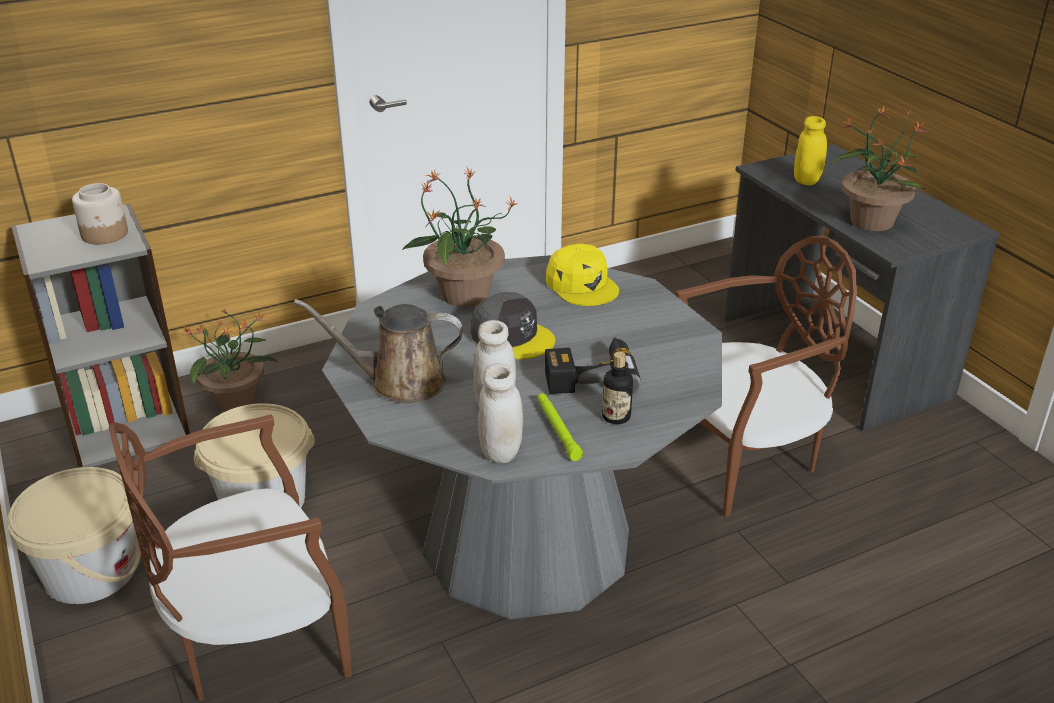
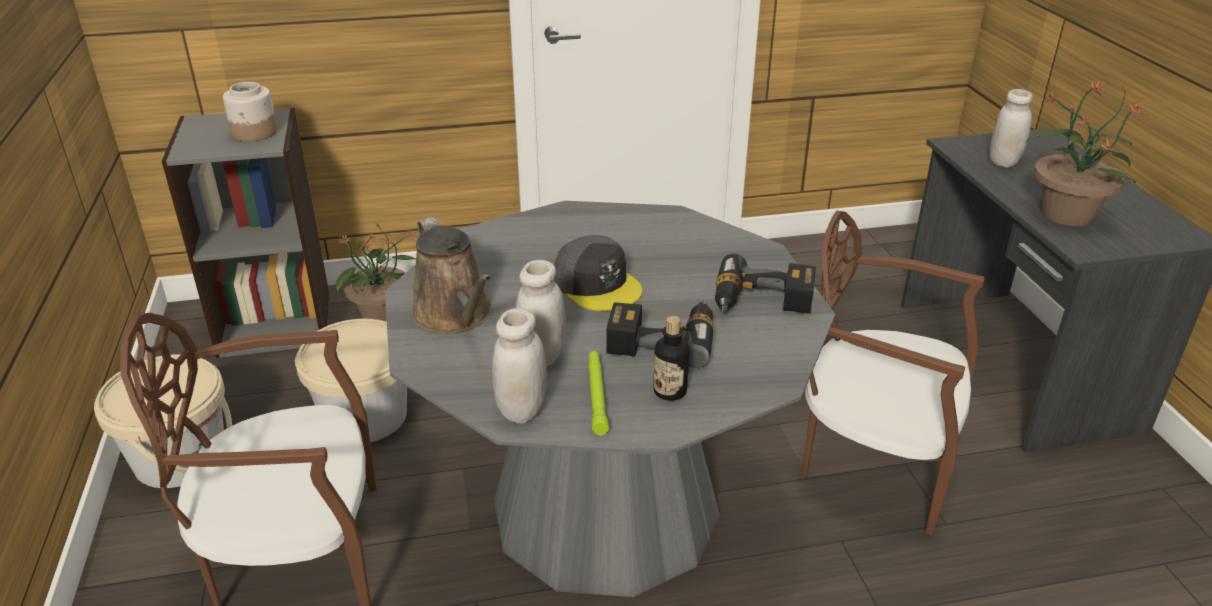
camera: 15 degrees right, 0 degrees up
brown watering can [294,299,463,403] -> brown watering can turned 135 degrees counterclockwise [411,217,491,334]
potted plant [402,167,518,307] -> none
yellow cap [546,244,619,306] -> none
brown chair [676,236,857,517] -> brown chair turned 150 degrees counterclockwise [802,211,985,535]
yellow jar [794,116,827,185] -> white jar [990,89,1033,168]
none -> power drill [715,253,816,314]

